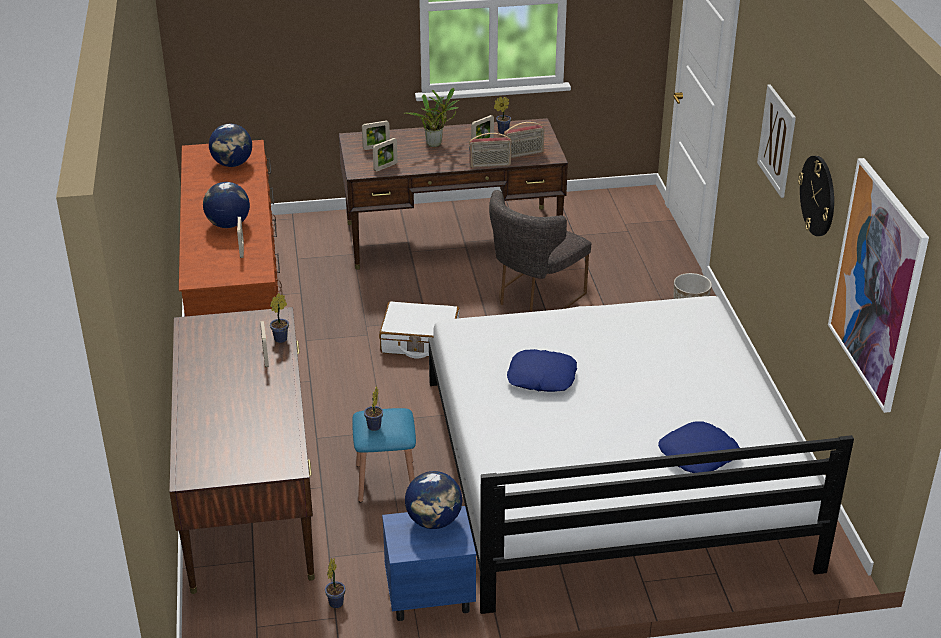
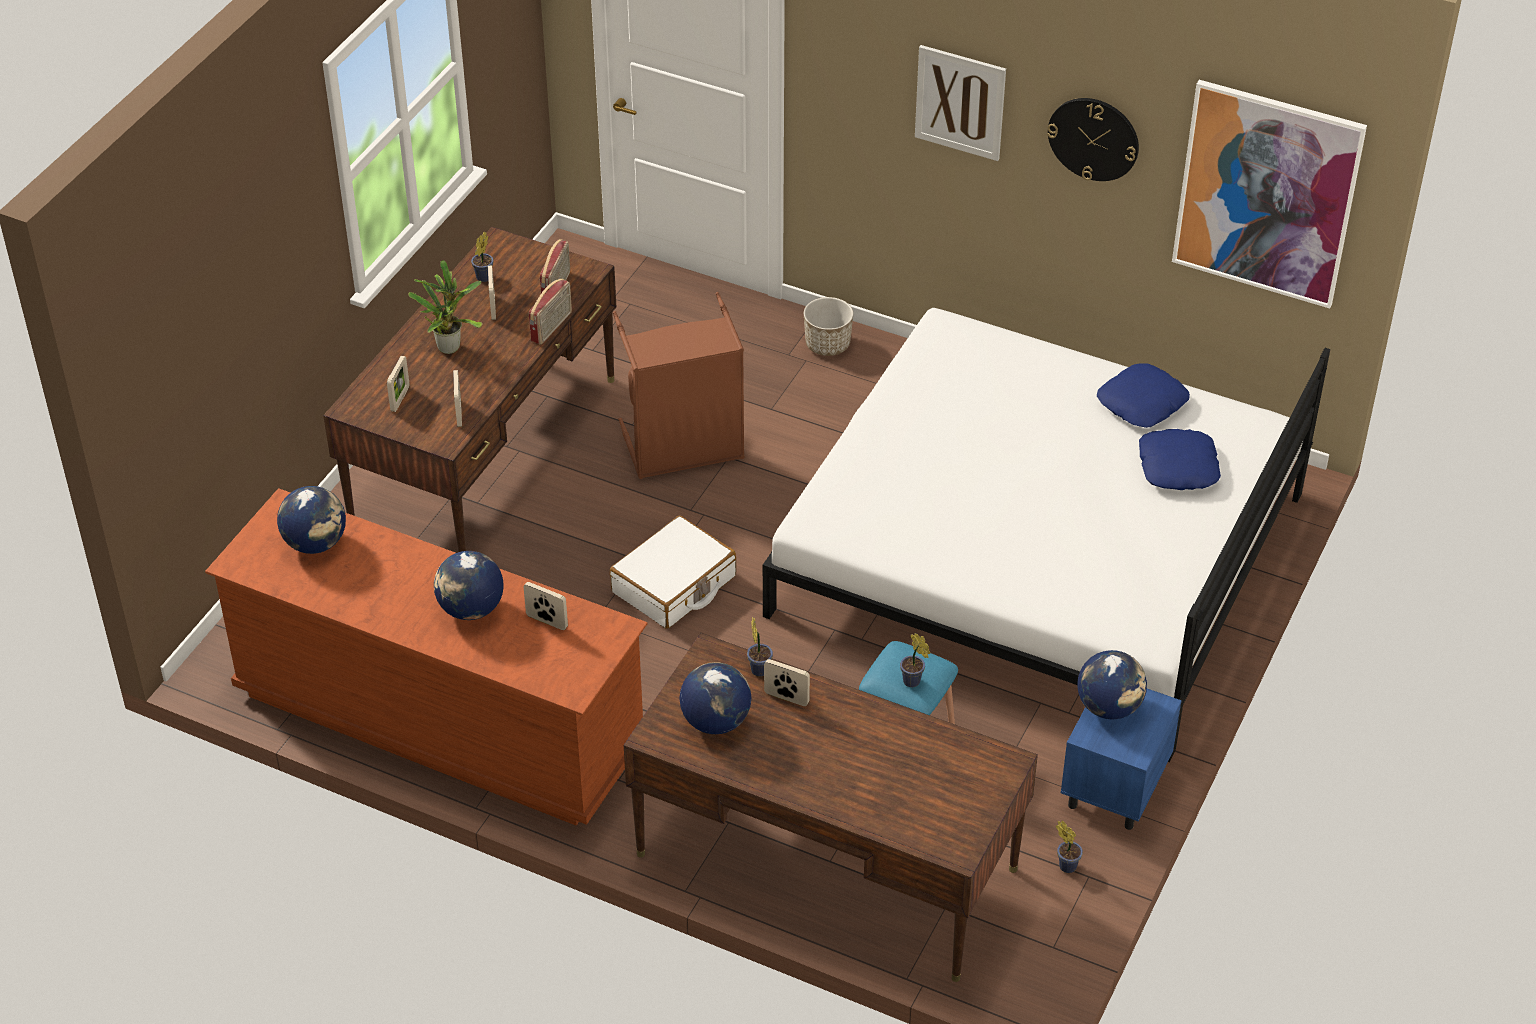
camera: 55 degrees left, 10 degrees up
grey chair [489,190,591,312] -> brown laundry basket [613,292,745,479]
blue pillow [507,349,577,392] -> blue pillow moved to [1097,363,1190,428]
none -> globe [680,662,751,734]

